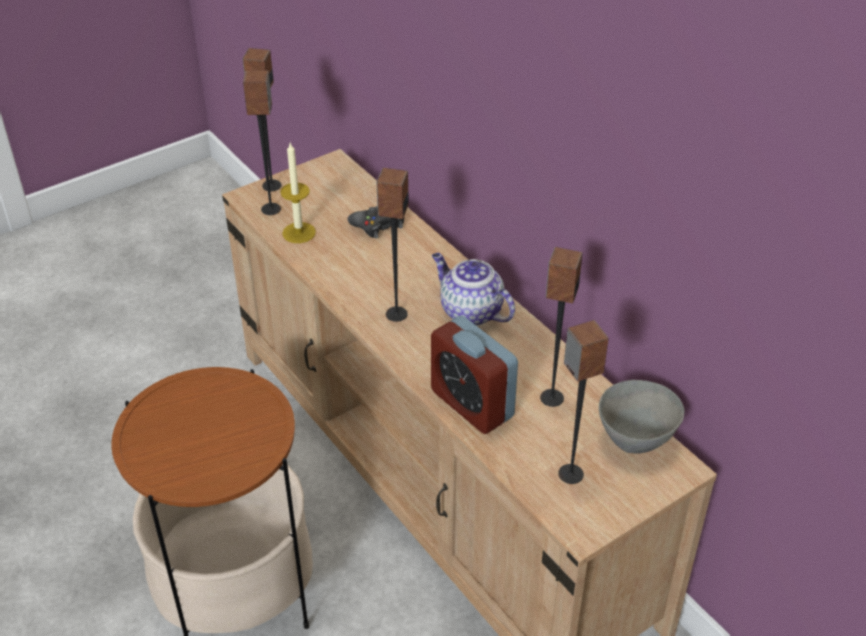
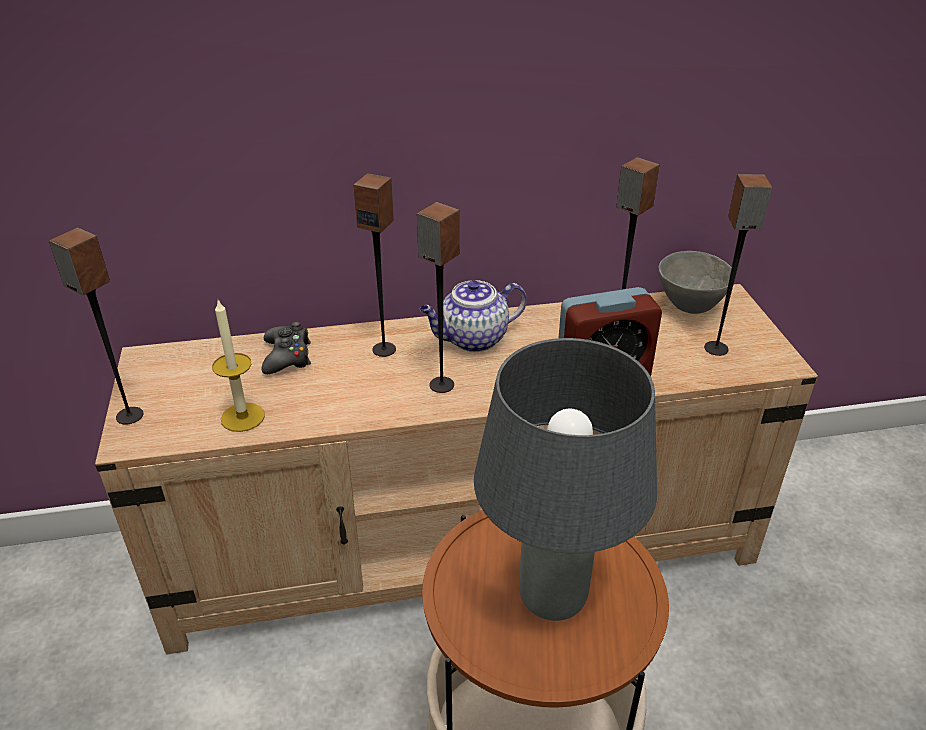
camera: 65 degrees left, 5 degrees down
speaker [243,71,281,215] -> speaker moved to [353,173,396,357]
none -> grey table lamp [474,338,657,621]

